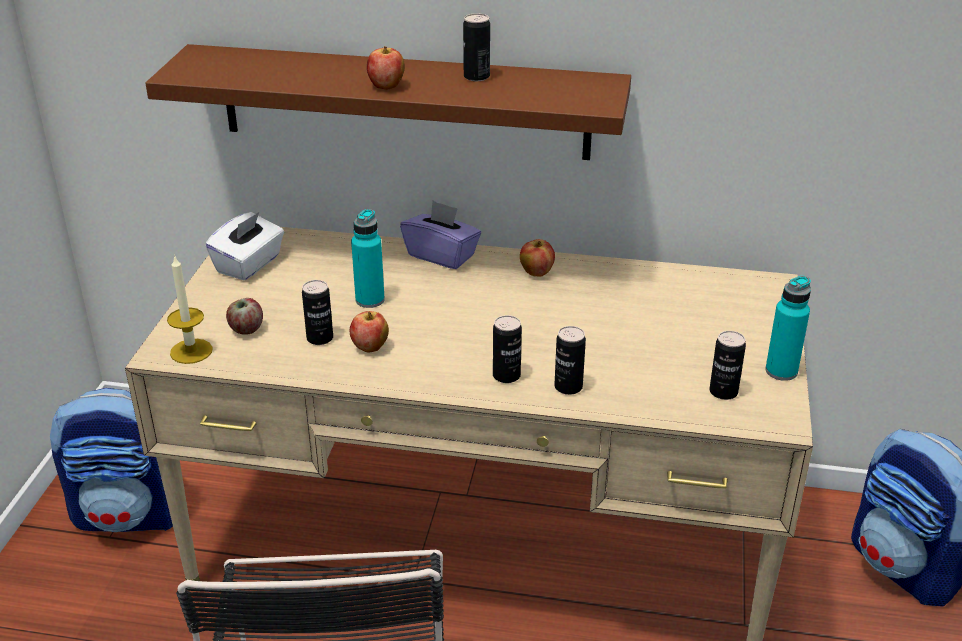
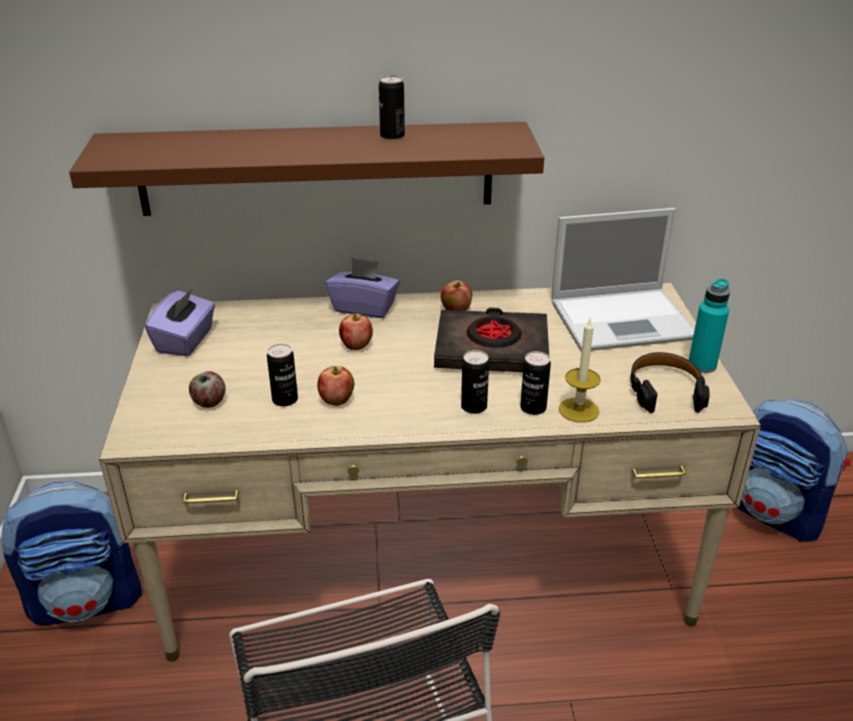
camera: 15 degrees left, 0 degrees up
candle [167,255,213,364] -> candle moved to [559,317,601,423]
white tissue box [205,212,284,281] -> purple tissue box [145,289,215,356]
turquoise bottle [351,209,385,308] -> none
apple [367,46,405,90] -> apple moved to [339,314,373,350]
can [709,331,746,400] -> black headphones [630,352,710,413]
none -> black book [434,308,549,372]
none -> laptop [551,208,695,351]

